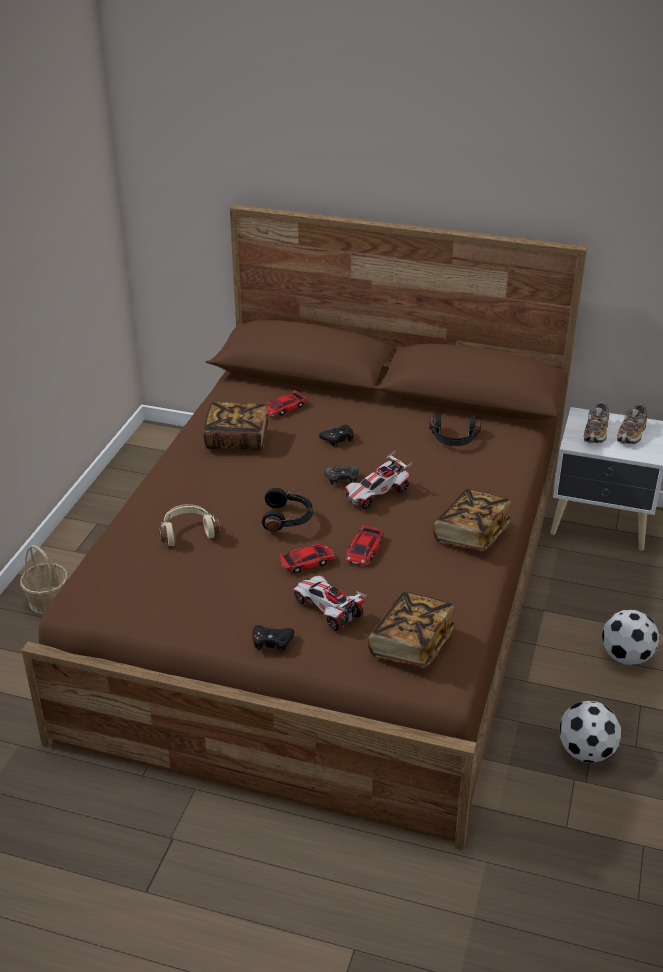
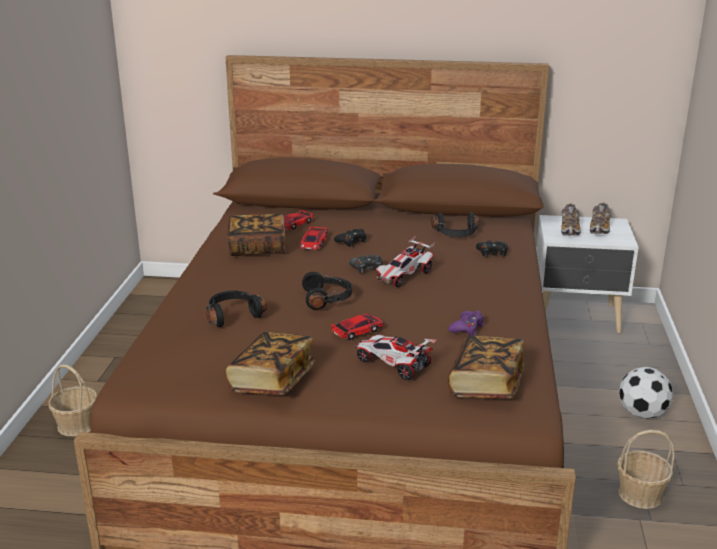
camera: 10 degrees left, 10 degrees down
beige headphones [159,504,220,546] -> black headphones [206,290,267,327]
black game controller [252,625,294,653] -> black game controller moved to [476,240,508,257]
toy car [346,525,384,565] -> toy car moved to [300,226,328,250]
book [433,489,511,551] -> book moved to [225,332,315,395]
football [559,701,621,763] -> basket [617,430,675,509]
none -> purple game controller [448,311,484,336]

